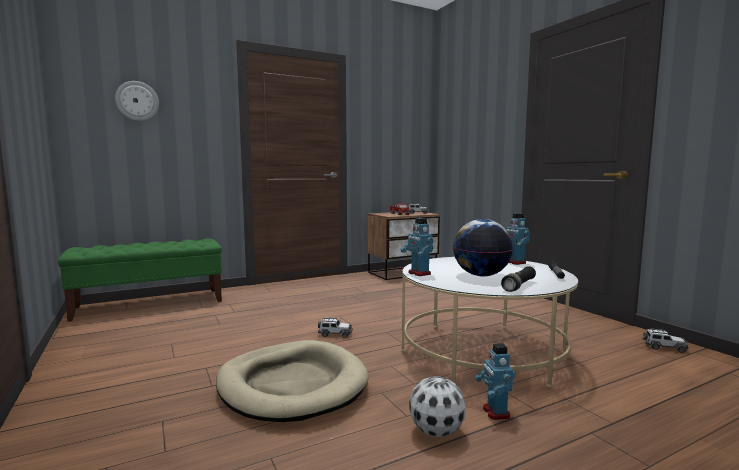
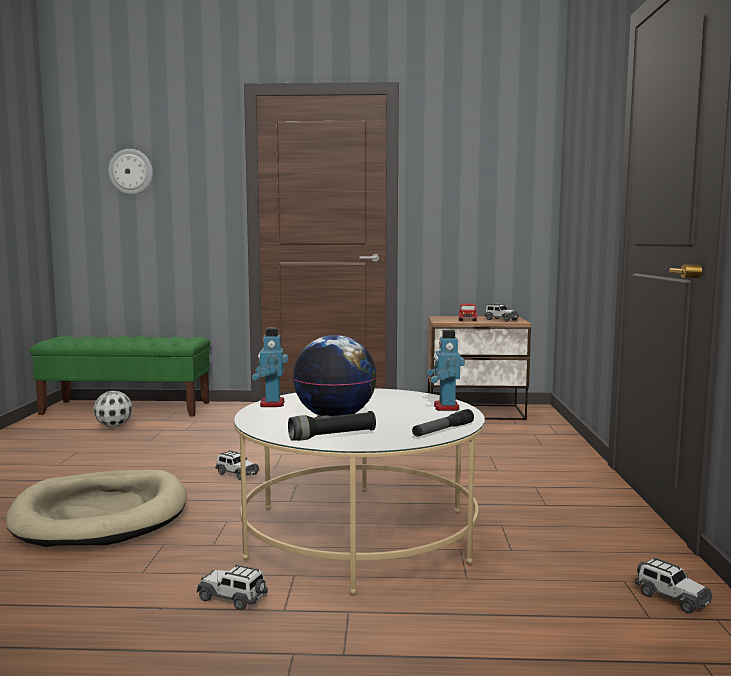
camera: 30 degrees right, 0 degrees up
football [409,376,466,437] -> football moved to [94,391,132,427]
toy robot [475,343,515,420] -> toy car [196,564,268,610]

